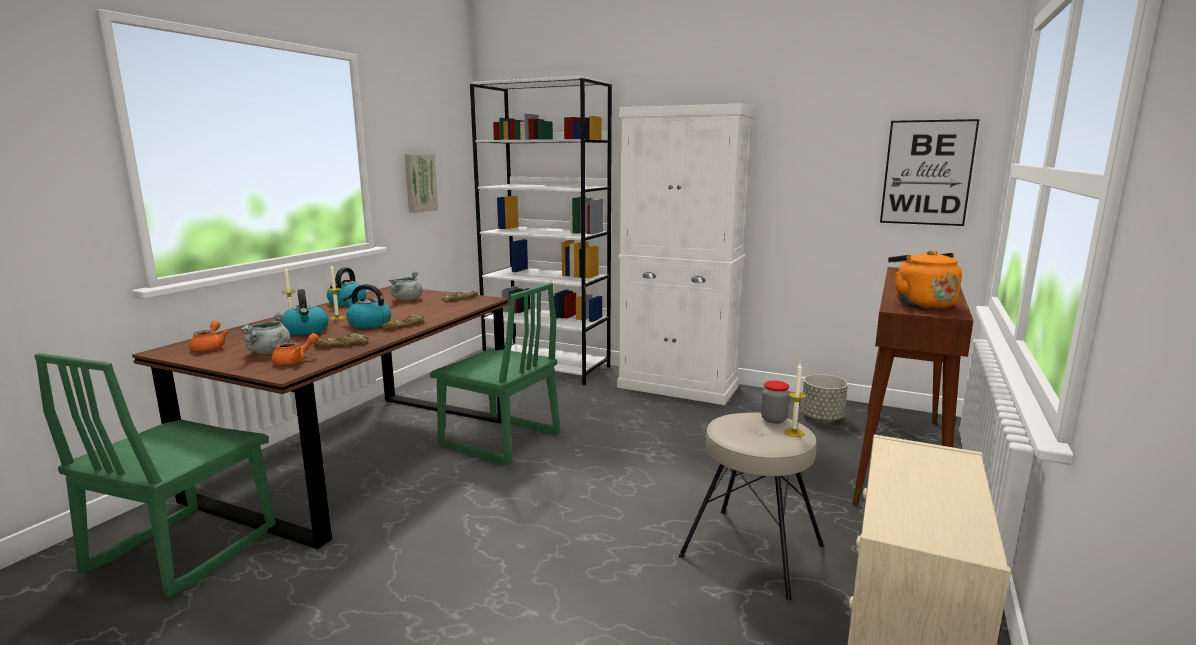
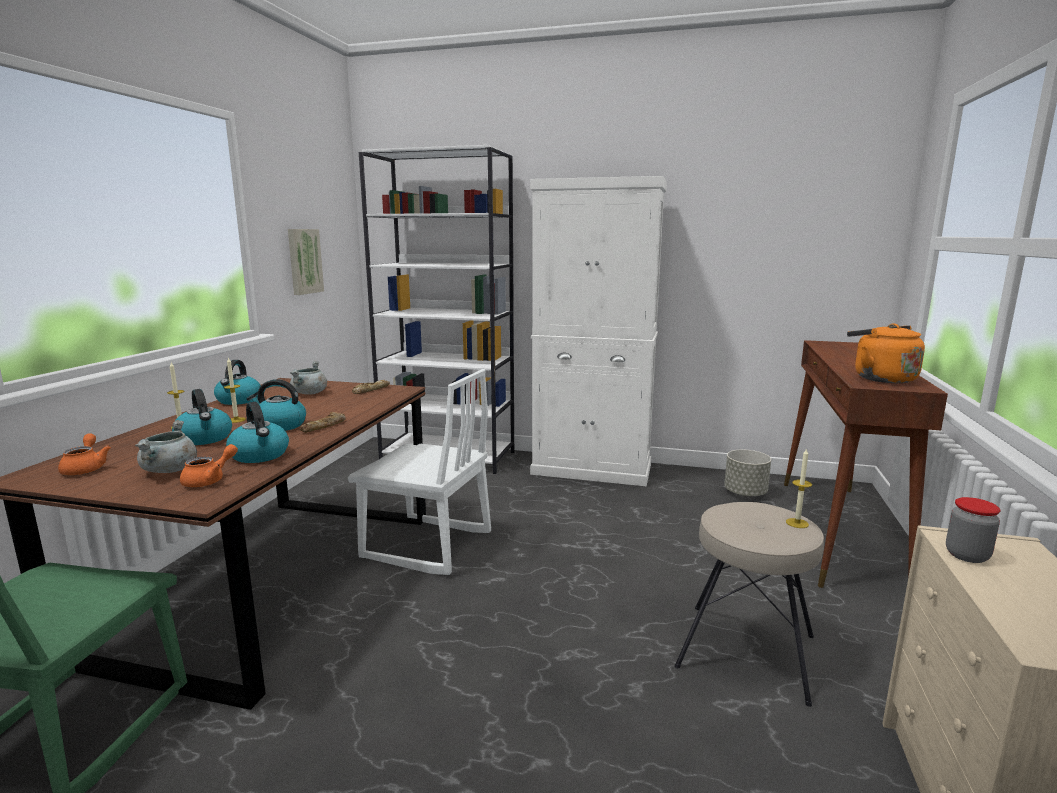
camera: 10 degrees left, 0 degrees up
bread [313,333,369,348] -> kettle [226,402,289,463]
green chair [429,283,560,465] -> white chair [348,369,491,575]
jar [761,381,789,423] -> jar moved to [946,497,1000,563]
picture [880,119,979,226] -> none

